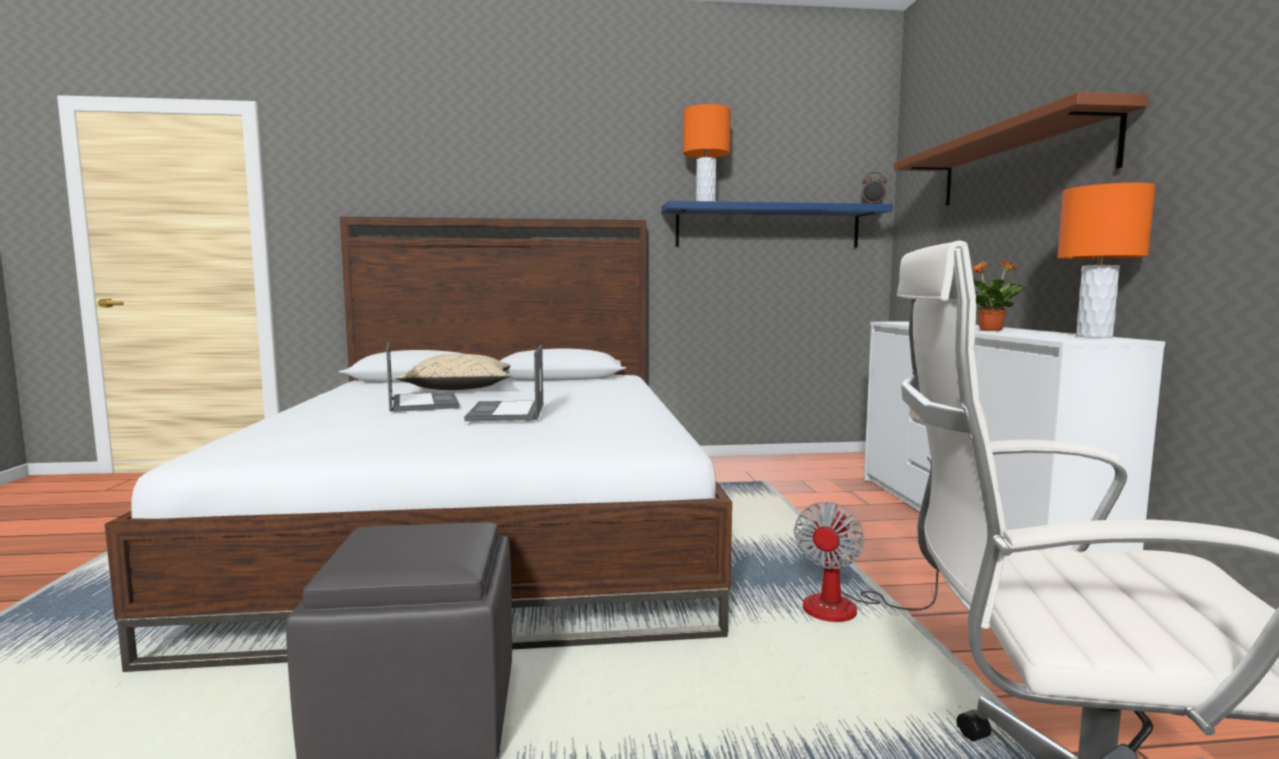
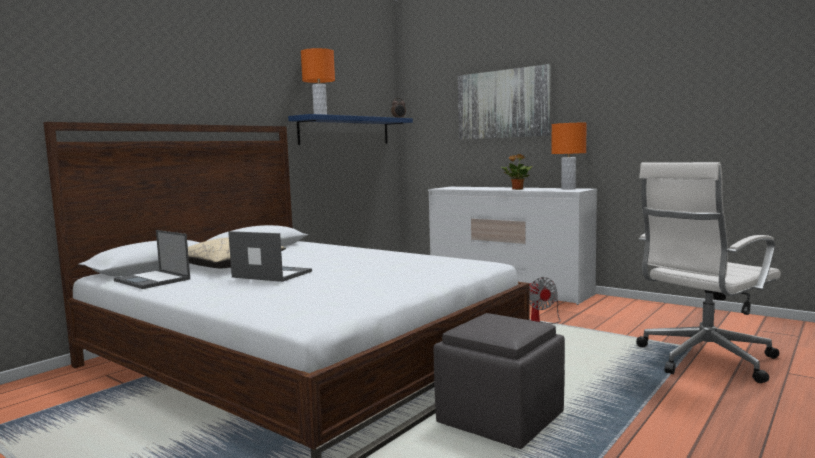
camera: 45 degrees left, 0 degrees up
laptop [464,345,543,421] -> laptop moved to [114,230,190,289]
brown shelf [894,92,1149,206] -> picture [458,64,551,140]

